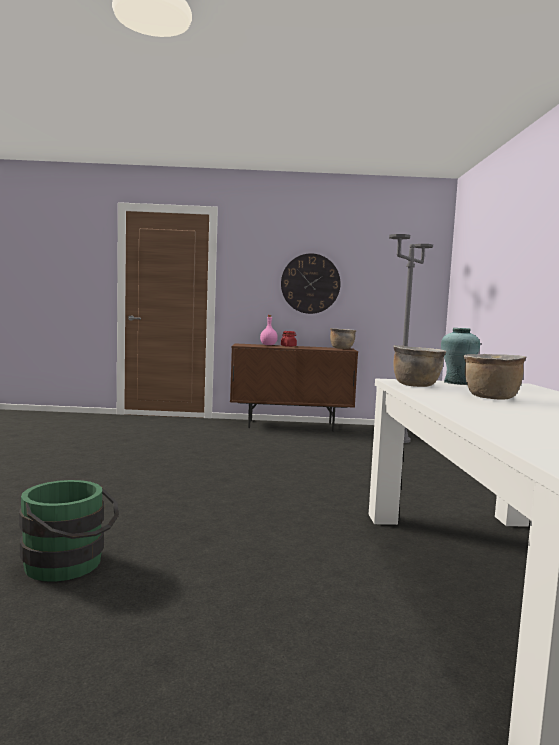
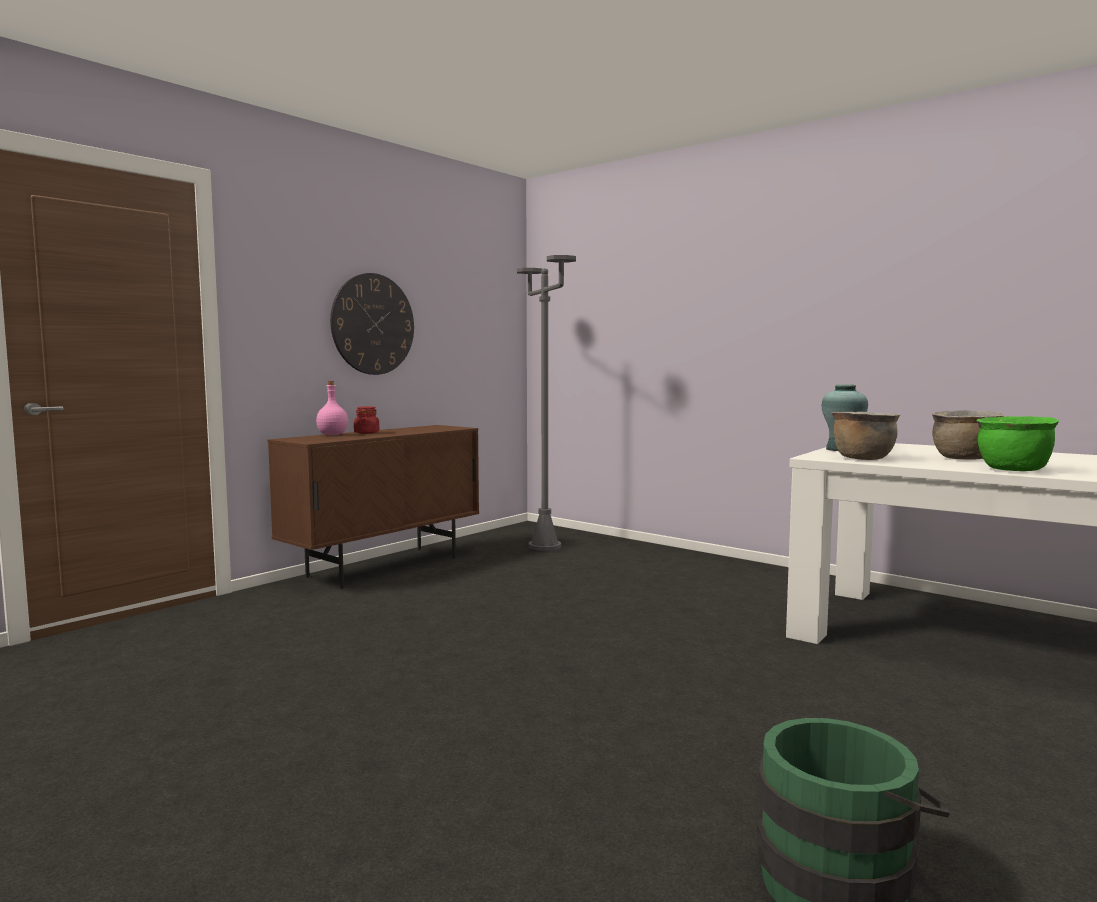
camera: 50 degrees left, 0 degrees up
brown cooking pot [330,328,357,349] -> none
none -> green cooking pot [976,416,1059,471]

